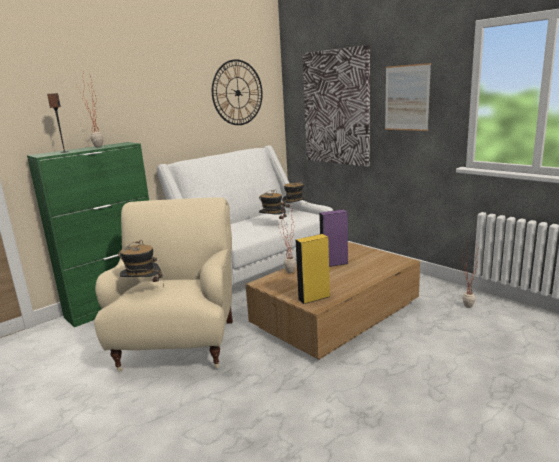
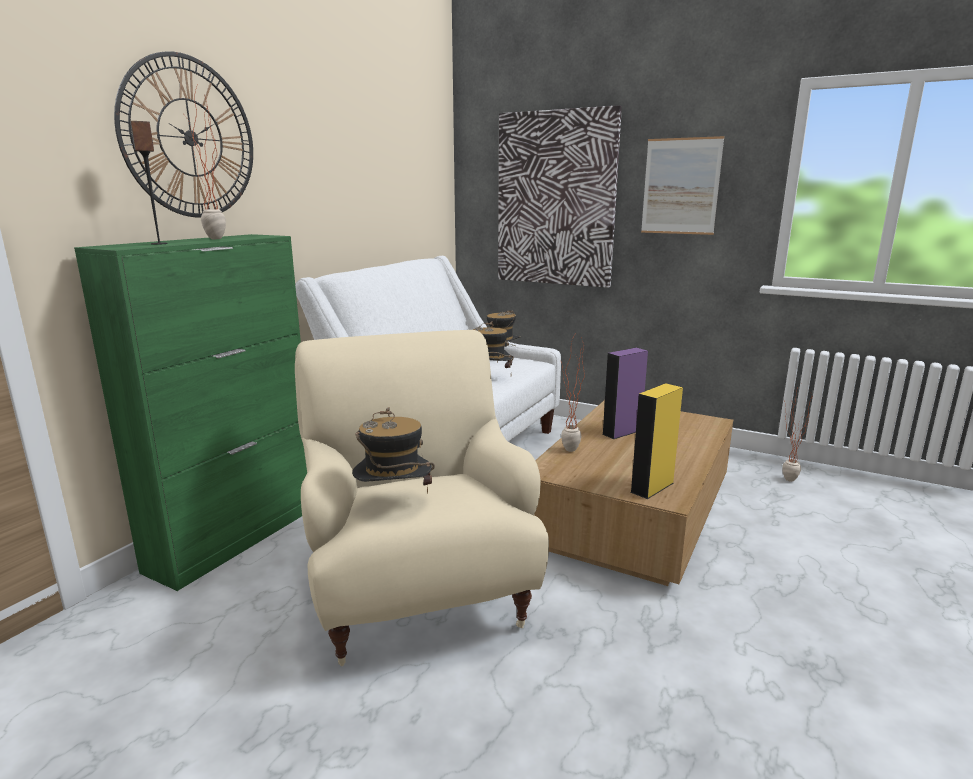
camera: 20 degrees left, 0 degrees up
wall clock [212,59,263,125] -> wall clock moved to [114,51,253,218]

